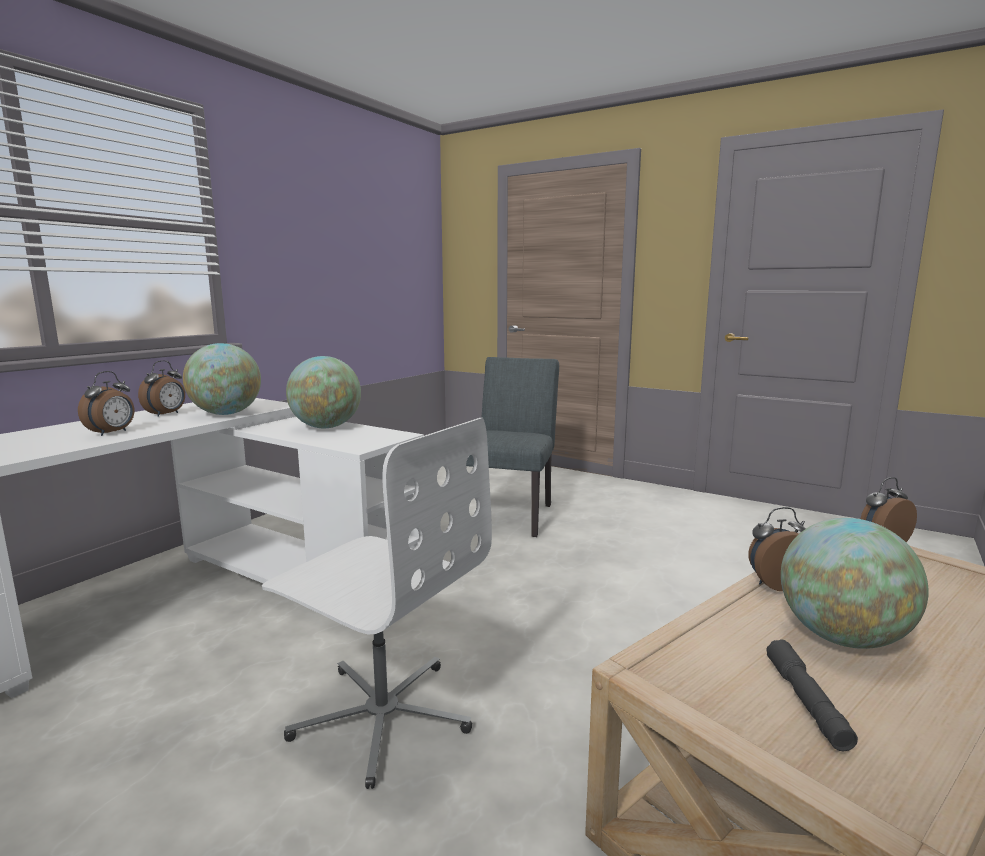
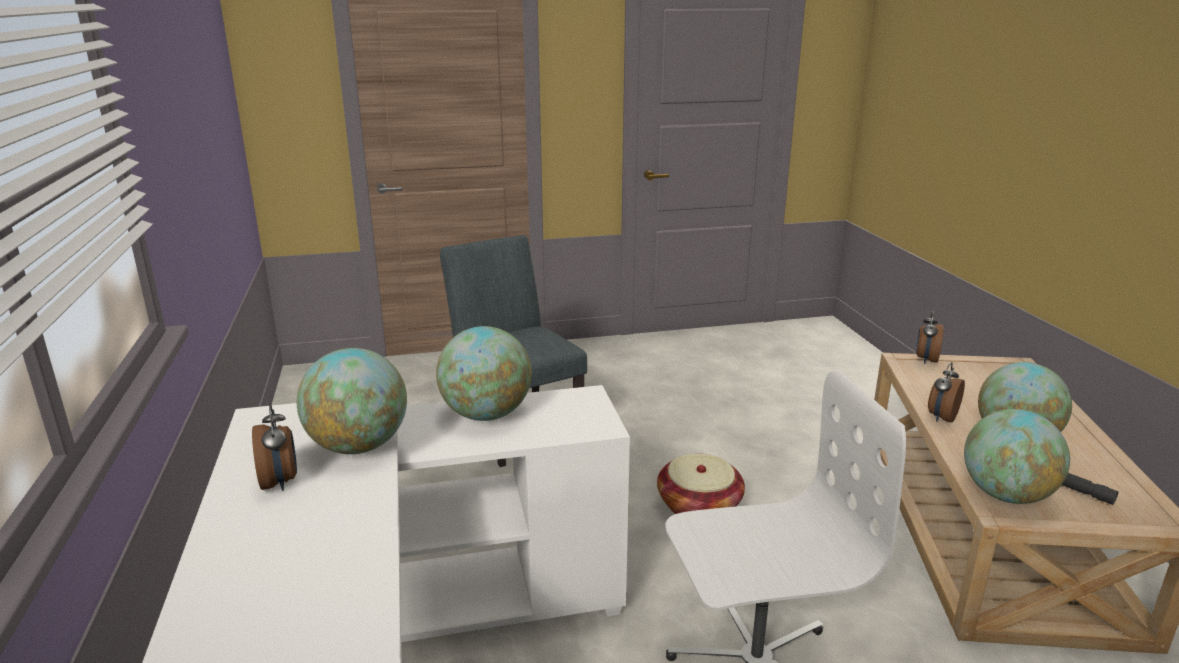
camera: 45 degrees left, 10 degrees up
alarm clock [78,371,134,436] -> none
none -> basket [657,454,745,514]
none -> globe [964,409,1070,504]

